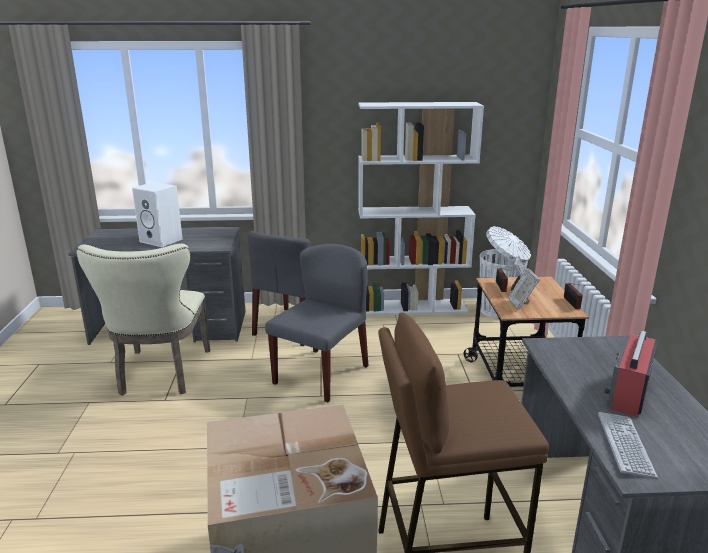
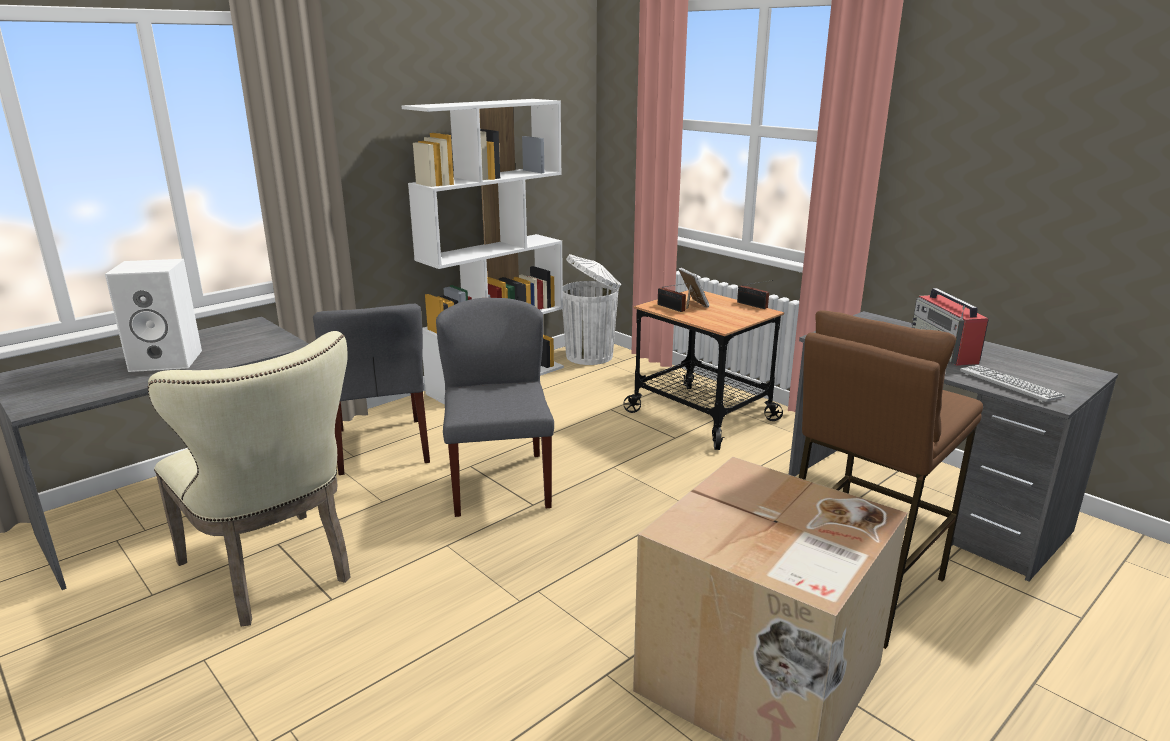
camera: 40 degrees left, 0 degrees up
picture frame [508,268,540,309] -> none

